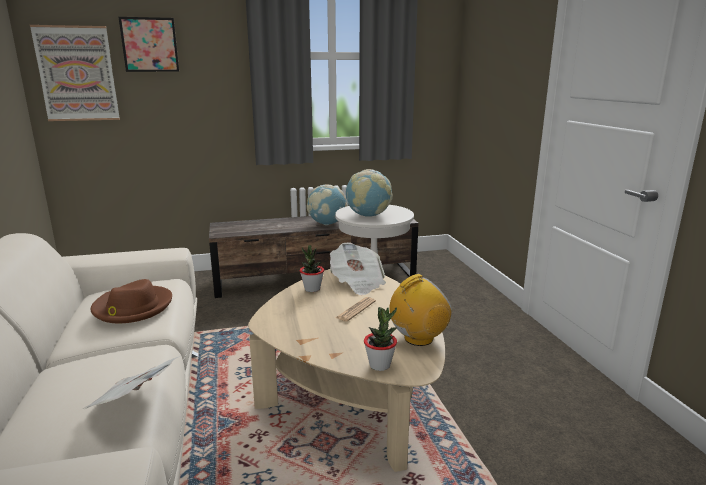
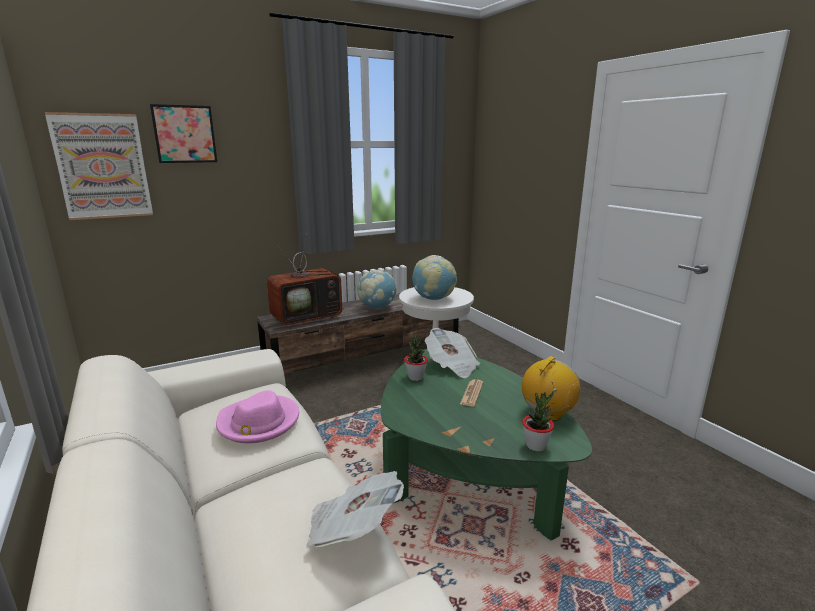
camera: 15 degrees left, 0 degrees up
brown hat [91,279,172,323] -> pink hat [216,390,299,443]
beige coffee table [248,269,445,472] -> green coffee table [381,349,592,541]
none -> television [267,233,344,327]

